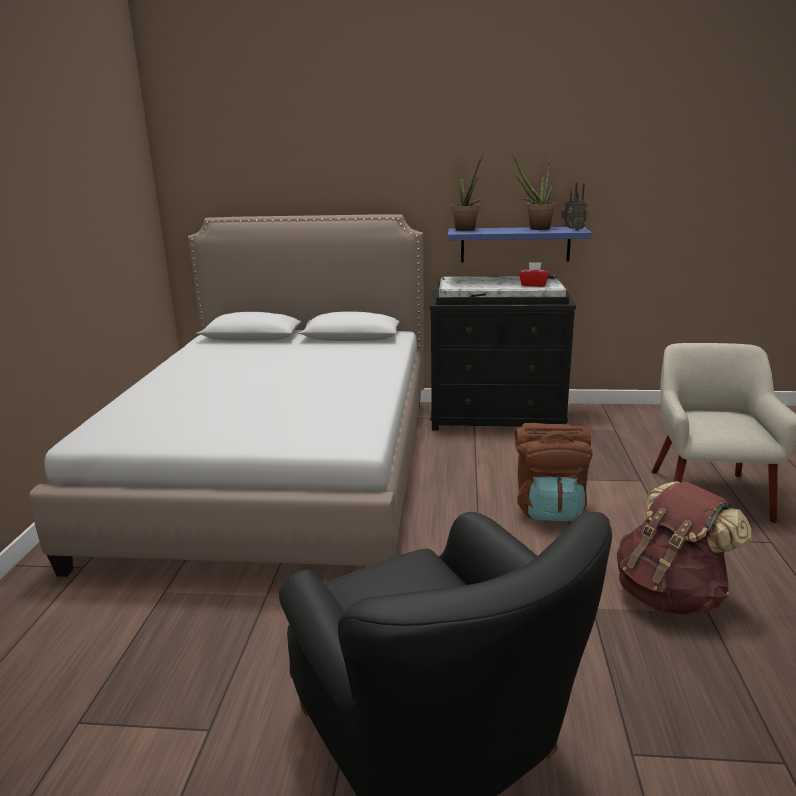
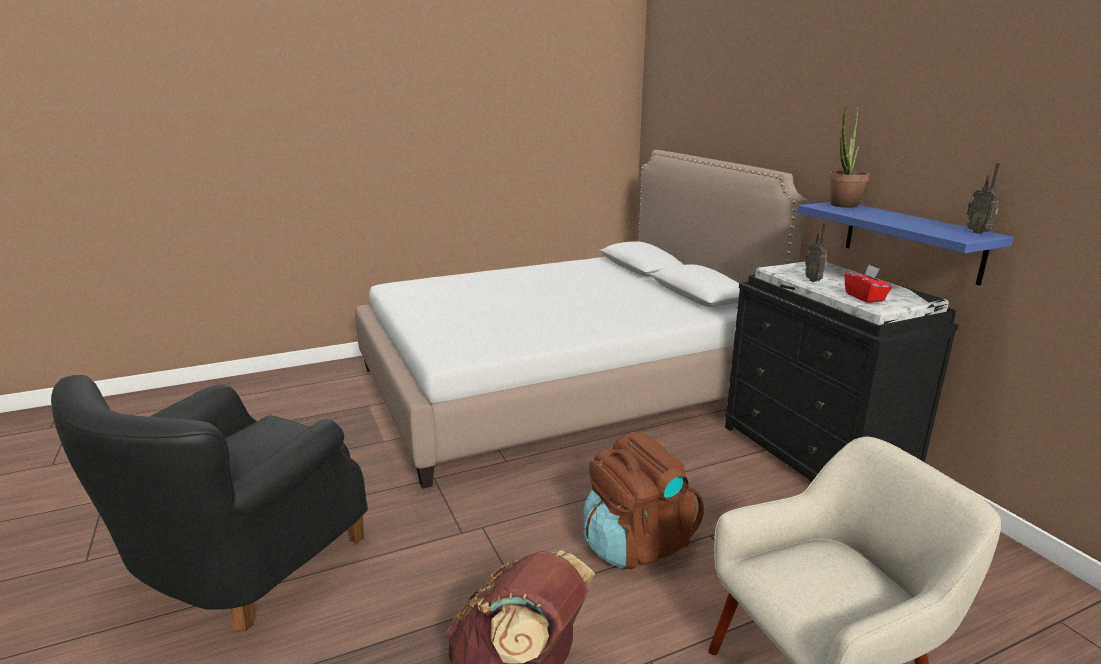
camera: 60 degrees right, 0 degrees up
potted plant [513,154,556,230] -> none
radio [567,183,587,230] -> radio moved to [805,223,828,282]

